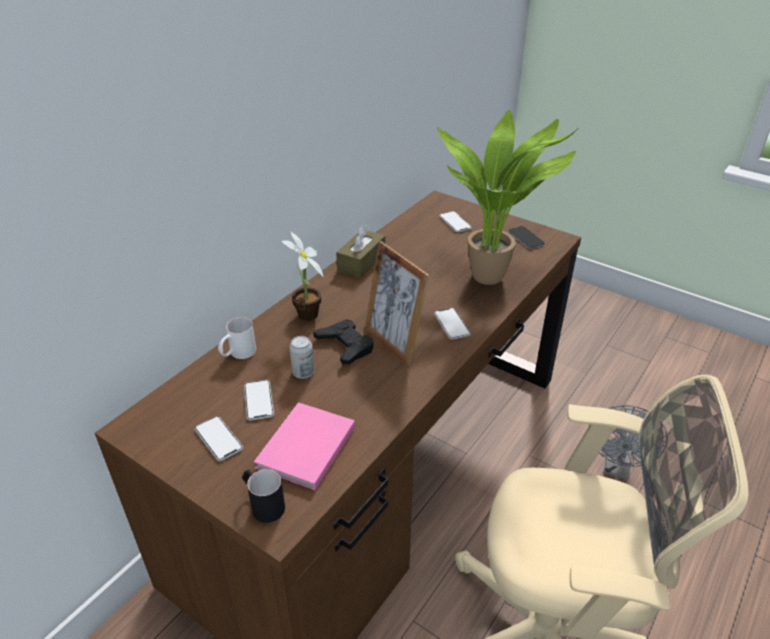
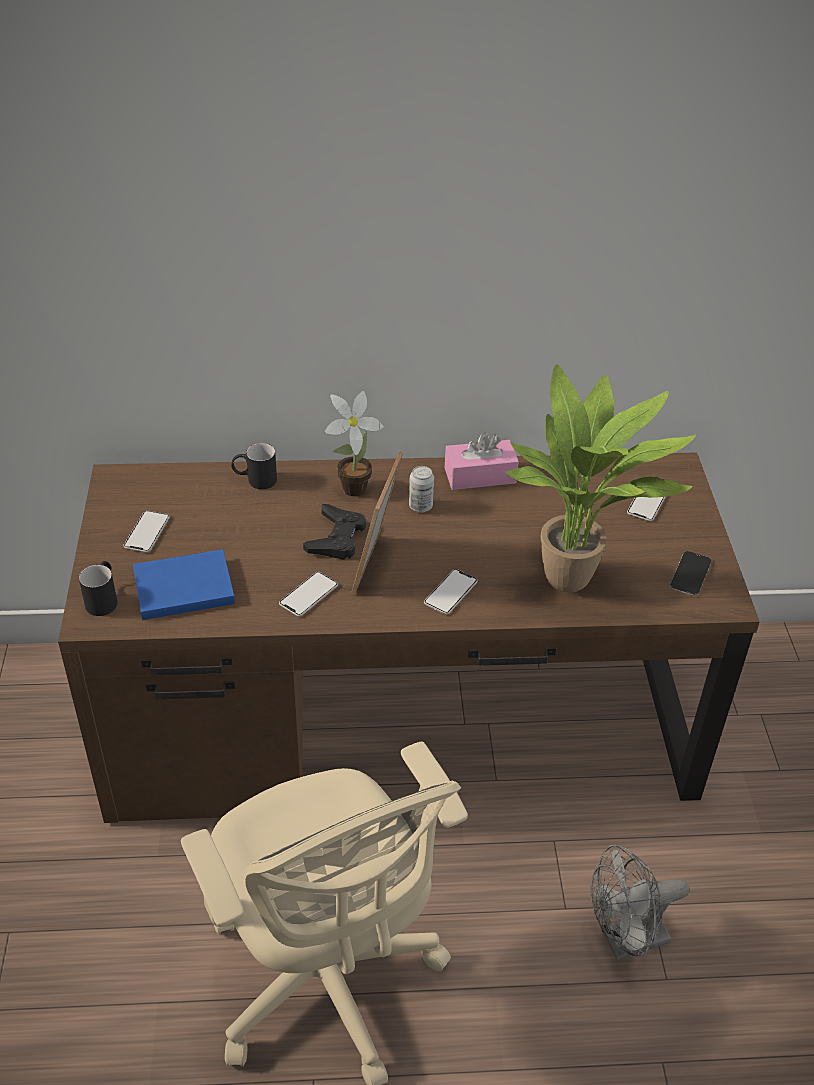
camera: 50 degrees right, 5 degrees up
white mug [218,317,256,359] -> black mug [231,443,277,489]
phone [244,380,274,421] -> phone moved to [279,572,338,617]
pink book [254,402,355,491] -> blue book [133,549,235,620]
can [289,336,314,379] -> can moved to [409,466,434,512]
brown tissue box [336,224,385,279] -> pink tissue box [445,432,519,490]

